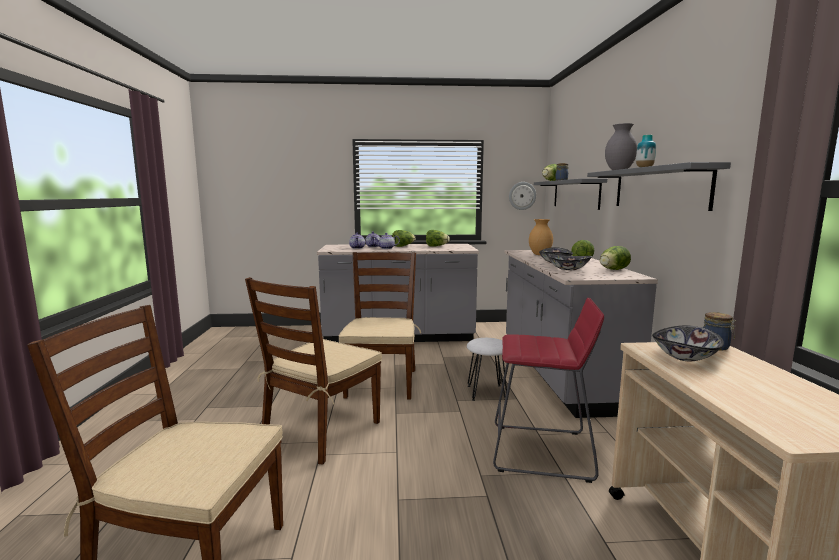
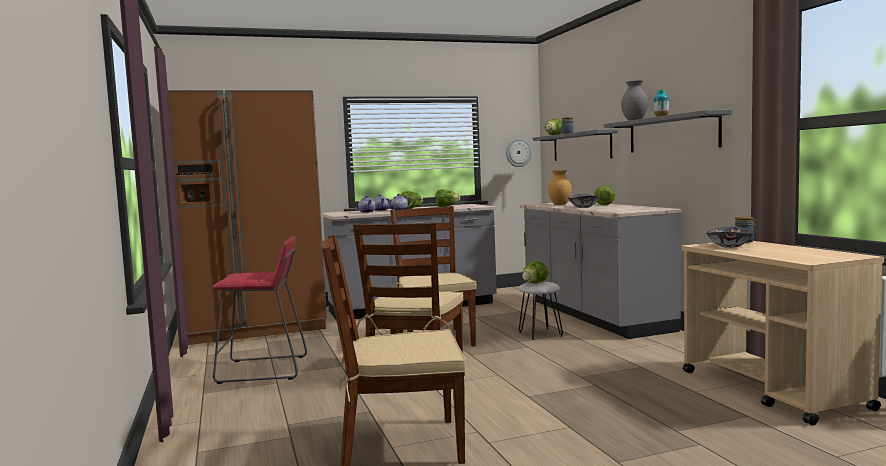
camera: 15 degrees left, 5 degrees down
red stool [493,298,604,483] -> red stool moved to [212,236,307,384]
bowl [547,253,592,270] -> none
lettuce [600,246,631,270] -> lettuce moved to [522,261,548,283]
none -> brown fridge [168,90,327,345]

